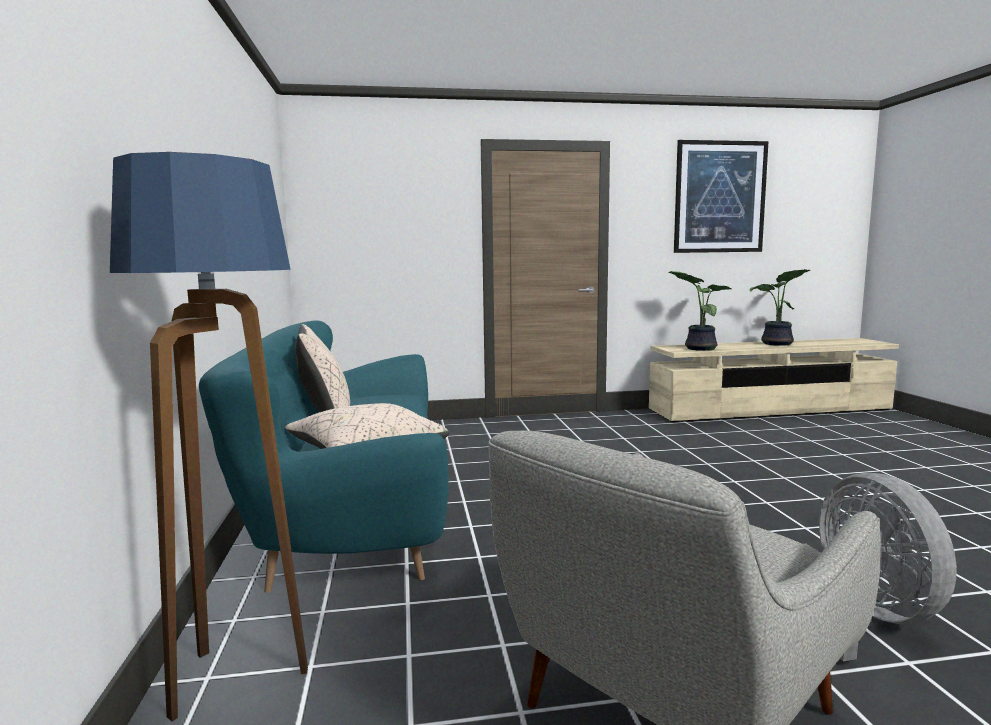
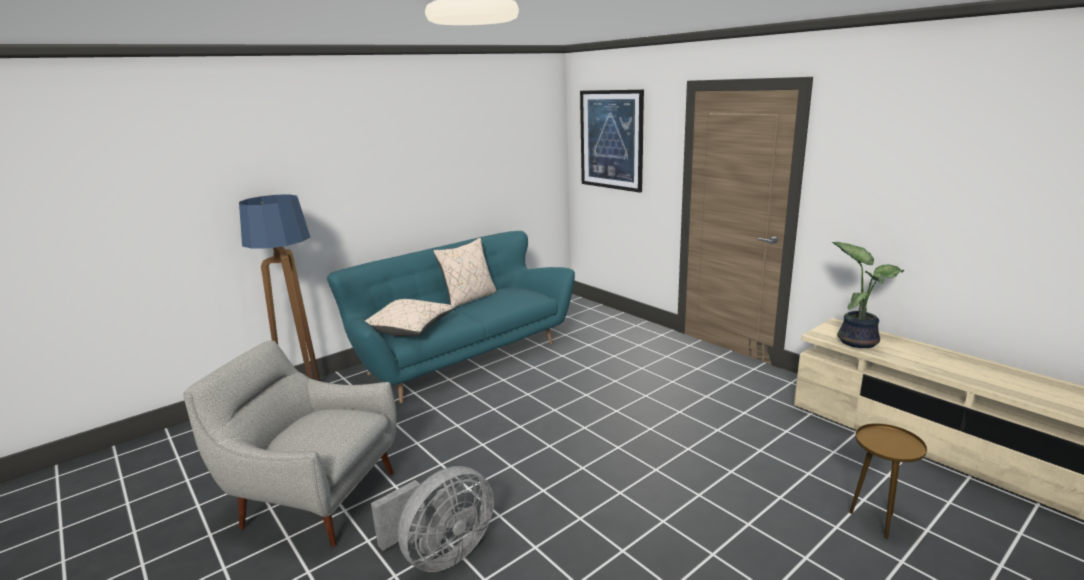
camera: 60 degrees right, 10 degrees up
picture [674,140,769,253] -> picture moved to [580,89,644,193]
potted plant [750,269,810,346] -> none
none -> brown side table [849,423,927,539]

